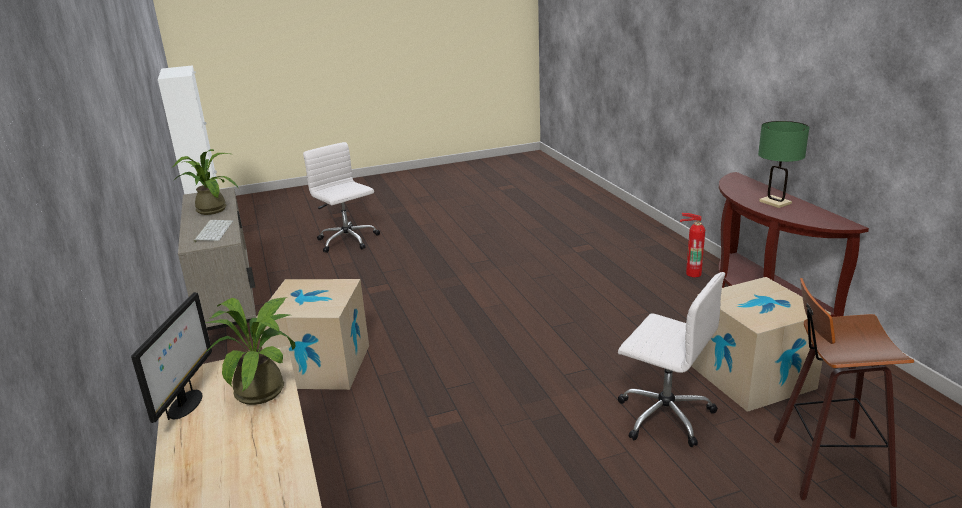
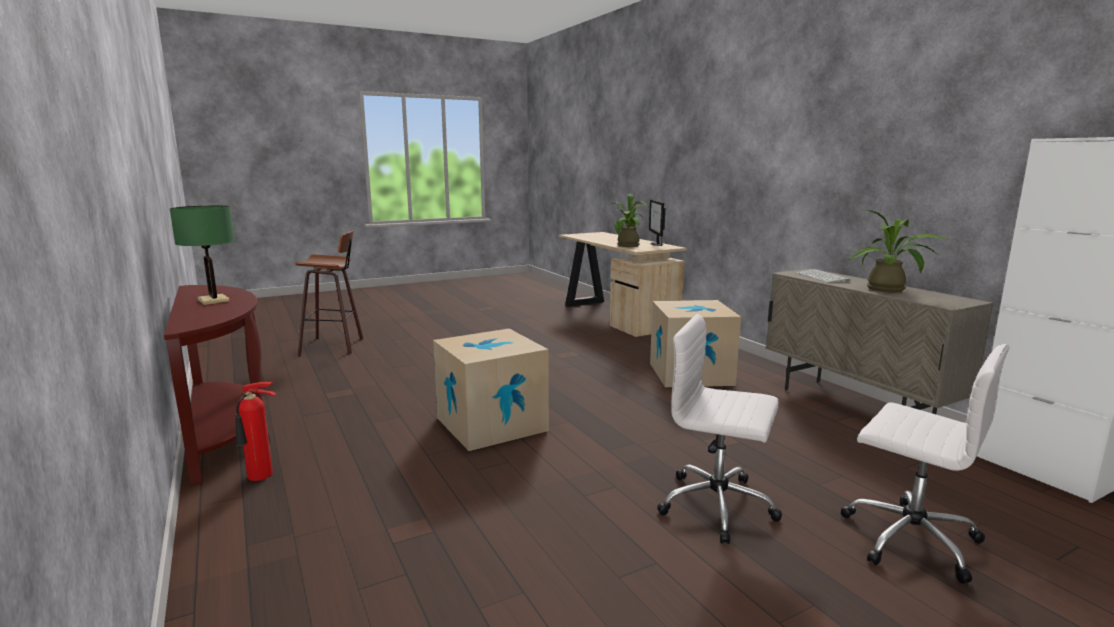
camera: 170 degrees right, 10 degrees down
white office chair [618,272,725,447] -> white office chair moved to [657,314,782,544]
cardboard box [691,277,831,412] -> cardboard box moved to [433,329,549,451]

